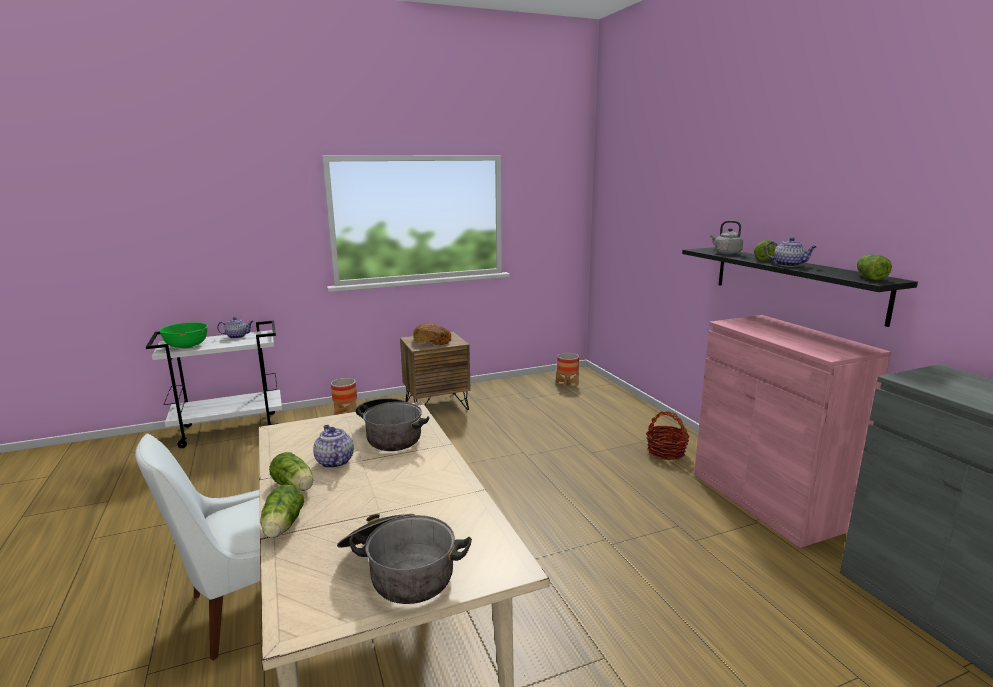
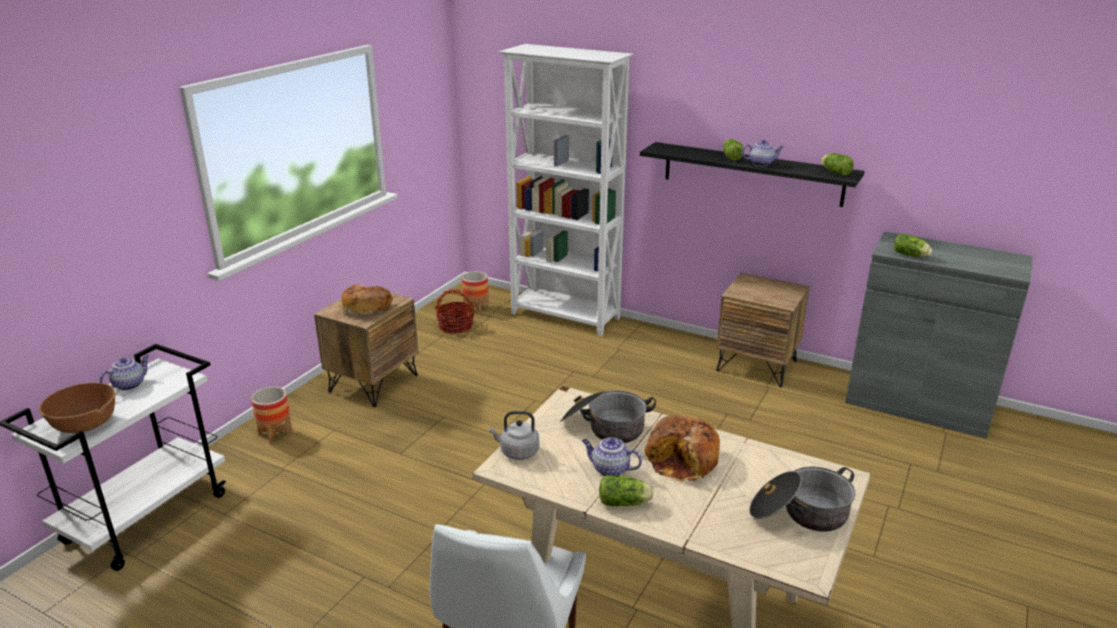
camera: 40 degrees left, 10 degrees up
green bowl [159,322,208,349] -> brown bowl [39,382,116,433]
lettuce [261,485,304,538] -> lettuce moved to [894,233,932,257]
basket [646,411,690,460] -> basket moved to [435,289,475,334]
pink cabinet [694,315,891,548] -> brown nightstand [716,273,810,387]
grey kettle [710,221,743,255] -> grey kettle moved to [489,411,539,460]
none -> white bookcase [499,44,634,336]
none -> bread [644,415,720,482]

